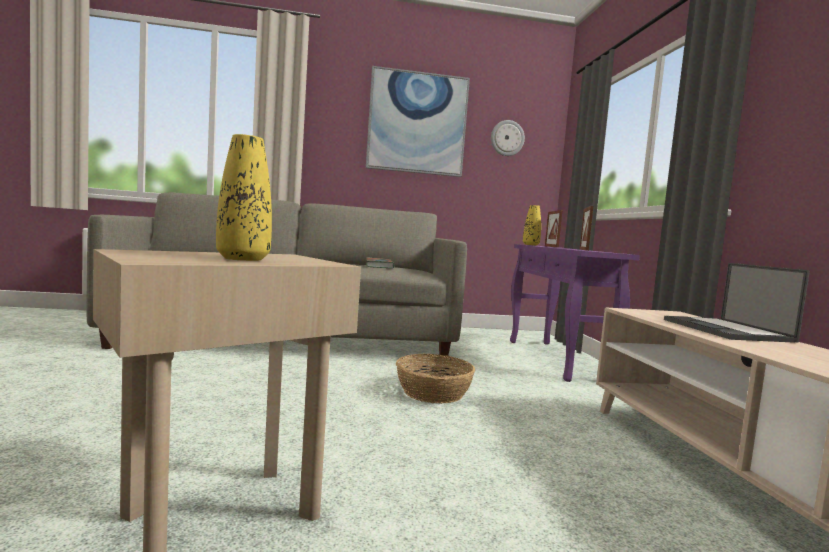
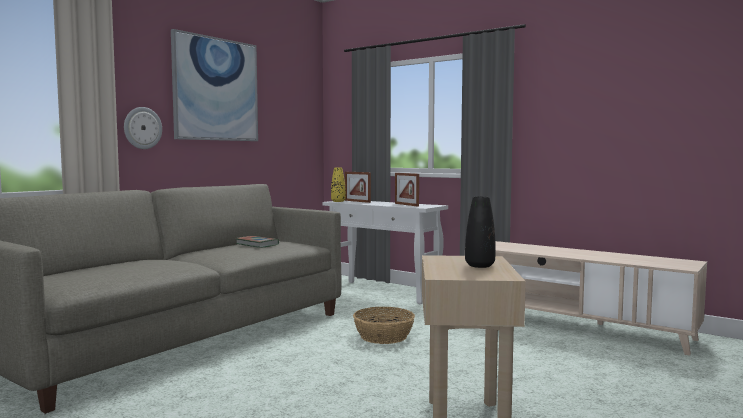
camera: 45 degrees left, 0 degrees up
yellow vase [216,134,272,261] -> black vase [465,196,496,268]
wall clock [491,120,525,156] -> wall clock moved to [124,107,162,149]
purple console table [510,244,640,382] -> white console table [322,200,448,304]
laptop [664,263,810,343] -> none

